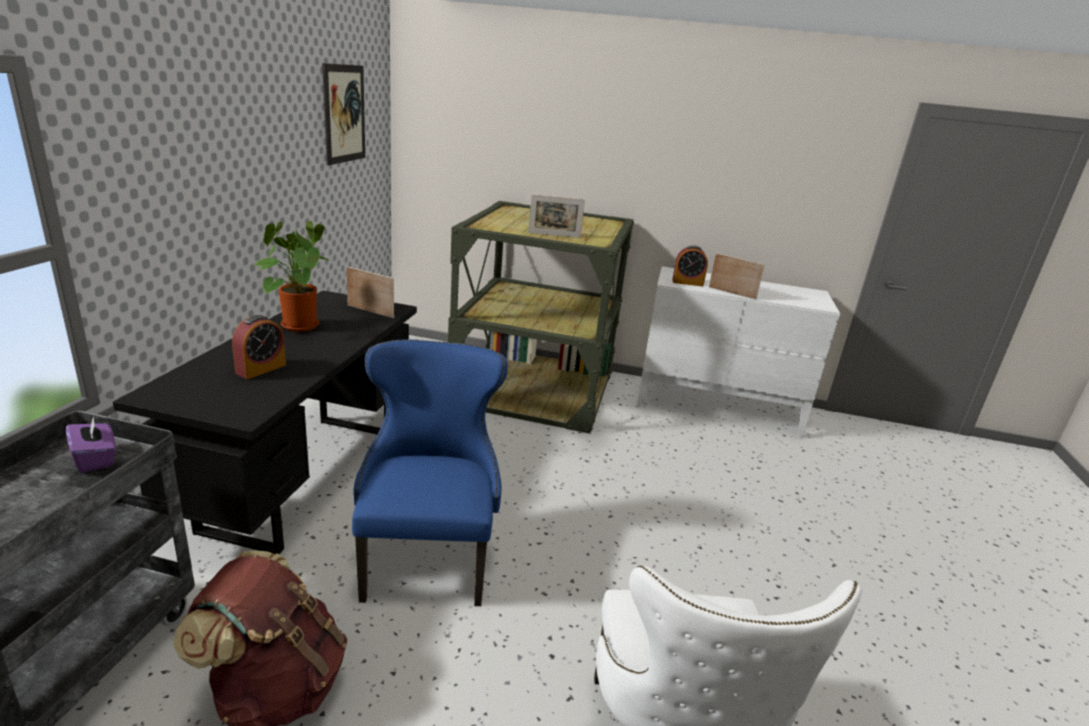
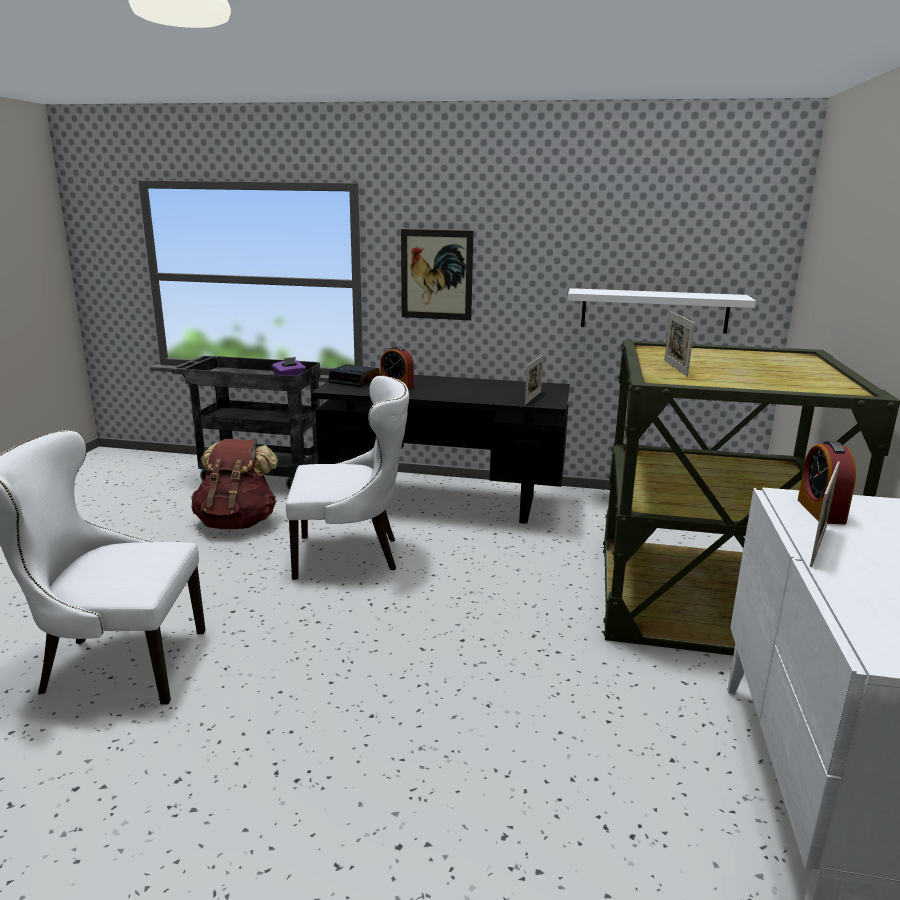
camera: 90 degrees right, 5 degrees down
potted plant [254,221,331,332] -> none
picture [322,63,365,165] -> picture moved to [401,229,473,320]
blue chair [352,339,508,606] -> white chair [286,375,409,580]
none -> alarm clock [328,364,379,387]
none -> white shelf [568,288,756,333]

